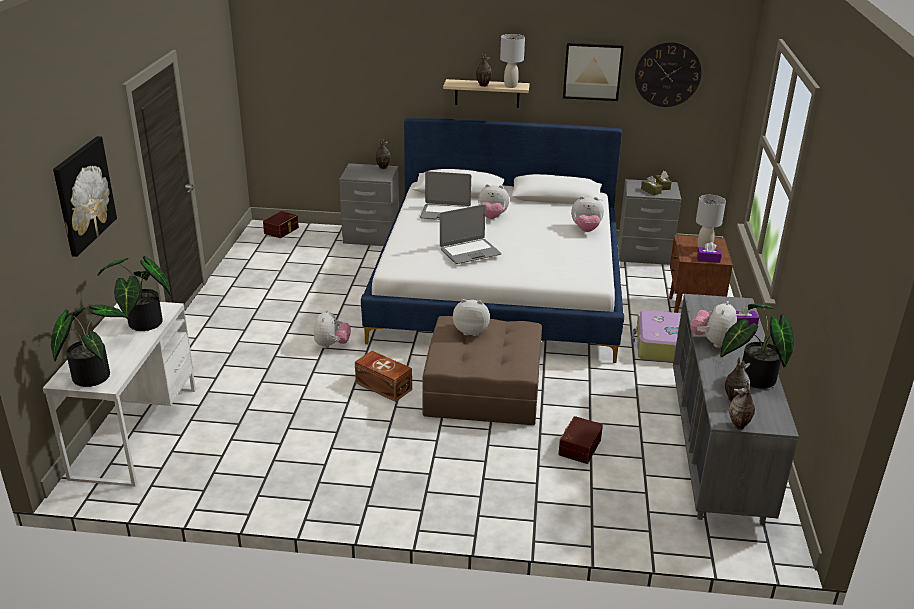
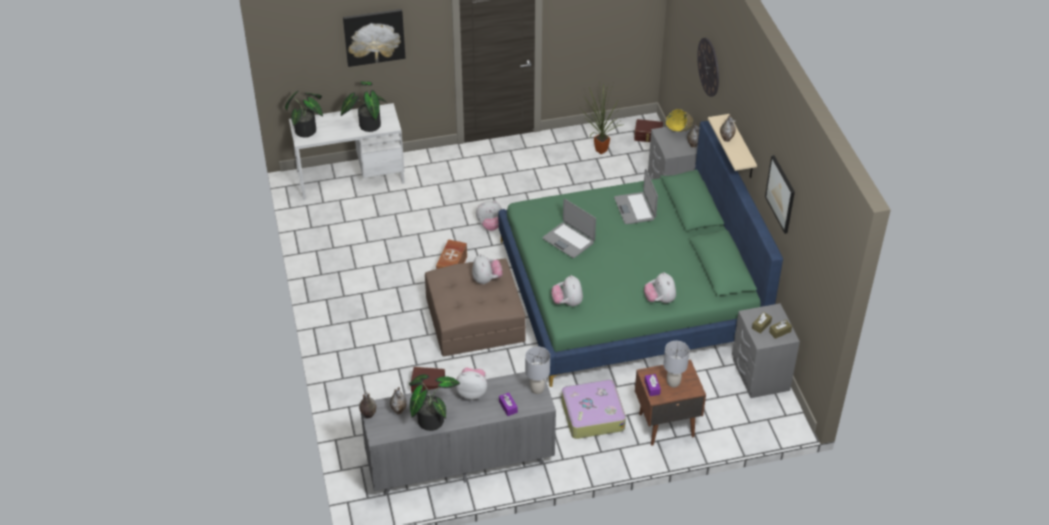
camera: 70 degrees right, 15 degrees up
white bed [361,117,624,363] -> green bed [498,121,783,387]
plush toy [478,184,509,219] -> plush toy moved to [551,275,583,307]
grey table lamp [500,34,525,88] -> grey table lamp moved to [525,346,550,394]
wall clock [635,42,702,107] -> wall clock moved to [697,38,719,97]
none -> potted plant [580,81,624,154]
none -> yellow bowl [666,109,693,132]

